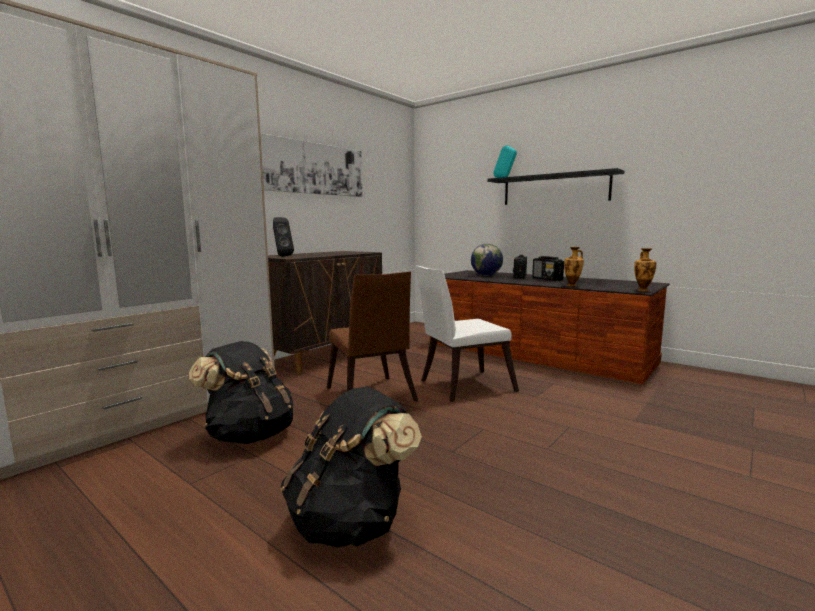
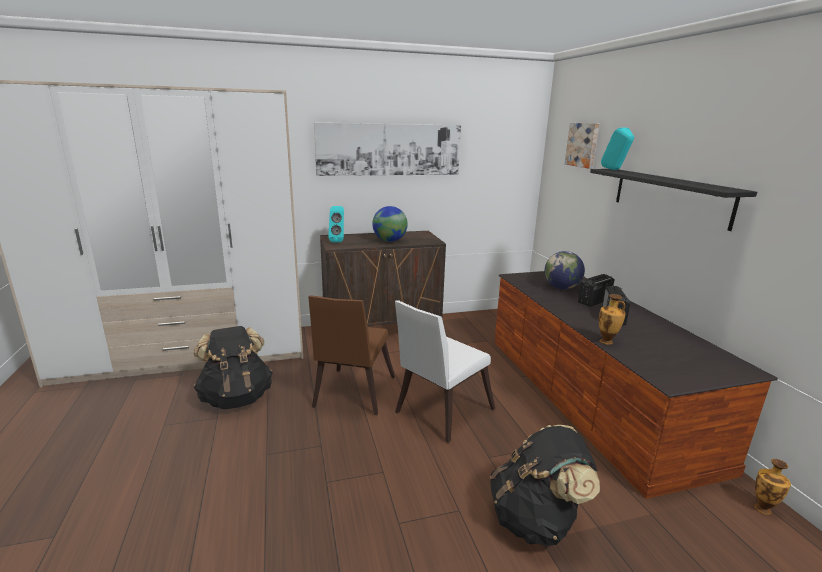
camera: 35 degrees right, 10 degrees up
black speaker [273,217,294,257] -> turquoise speaker [328,206,344,243]
black backpack [281,386,422,547] -> black backpack moved to [490,425,600,546]
white chair [416,265,519,402] -> white chair turned 60 degrees counterclockwise [395,300,495,443]
vase [634,248,656,291] -> vase moved to [754,459,791,515]
none -> globe [372,206,408,242]
none -> picture [565,123,599,169]

